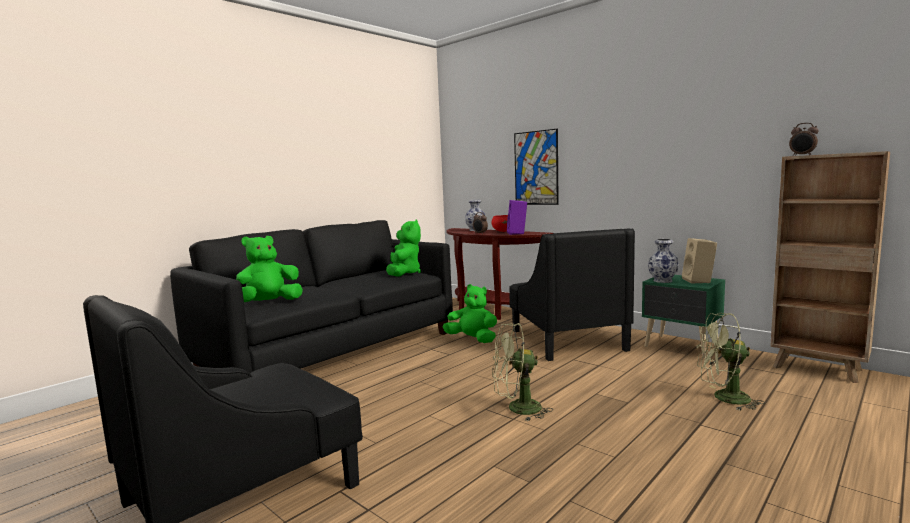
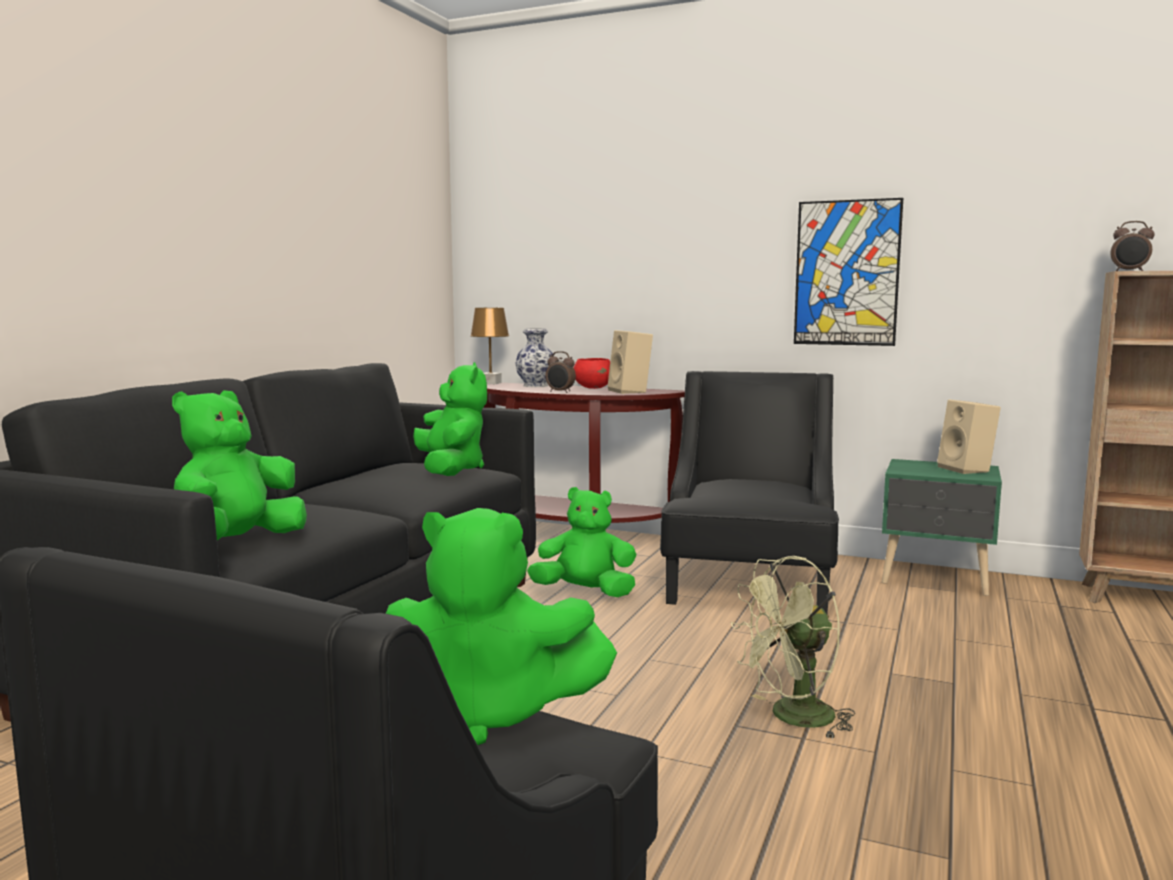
camera: 20 degrees left, 0 degrees up
purple speaker [507,200,527,235] -> beige speaker [607,330,653,394]
black armchair [509,229,635,361] -> black armchair turned 135 degrees counterclockwise [660,371,839,614]
picture [514,129,559,205] -> picture moved to [794,198,903,346]
vase [648,239,679,283] -> none
green fan [697,313,765,410] -> none
none -> green plush toy [386,508,617,745]
none -> brown table lamp [470,308,509,384]

